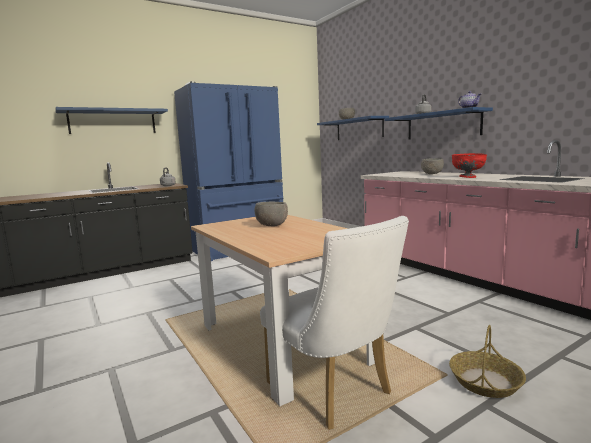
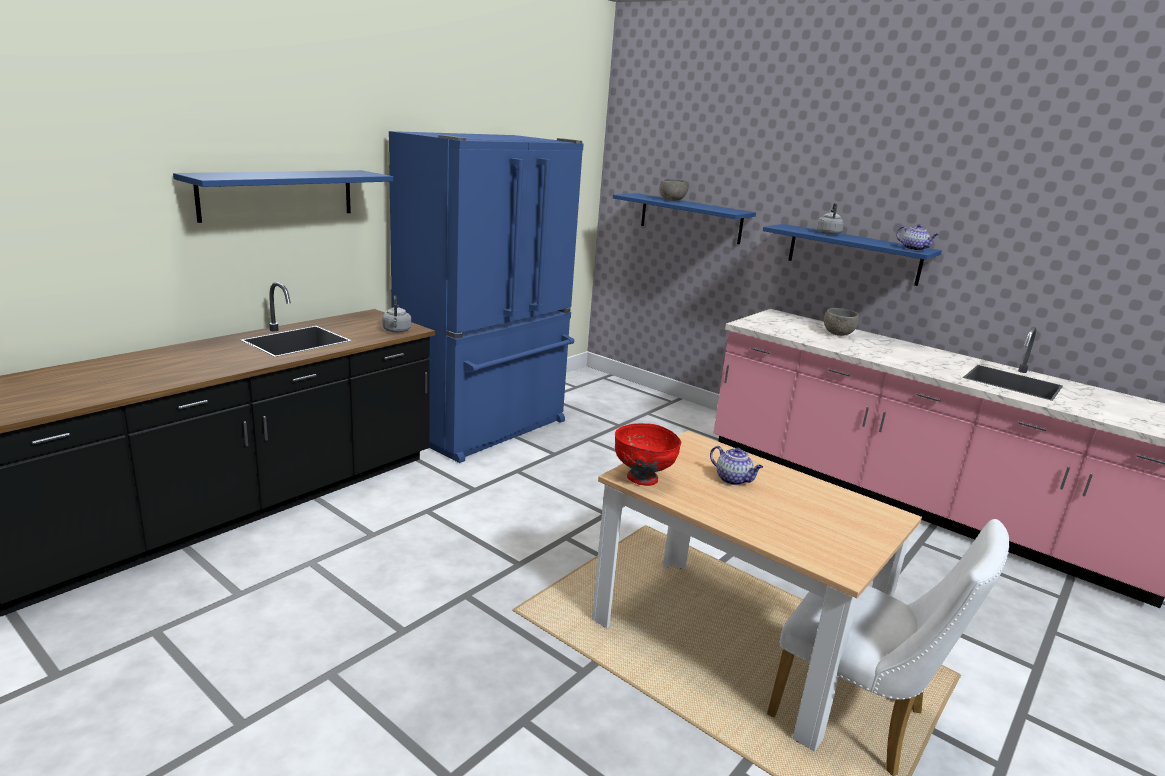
camera: 20 degrees left, 10 degrees up
grey bowl [254,202,288,226] -> teapot [710,446,763,485]
basket [449,325,526,398] -> none
red bowl [452,153,487,178] -> red bowl moved to [615,423,681,486]

